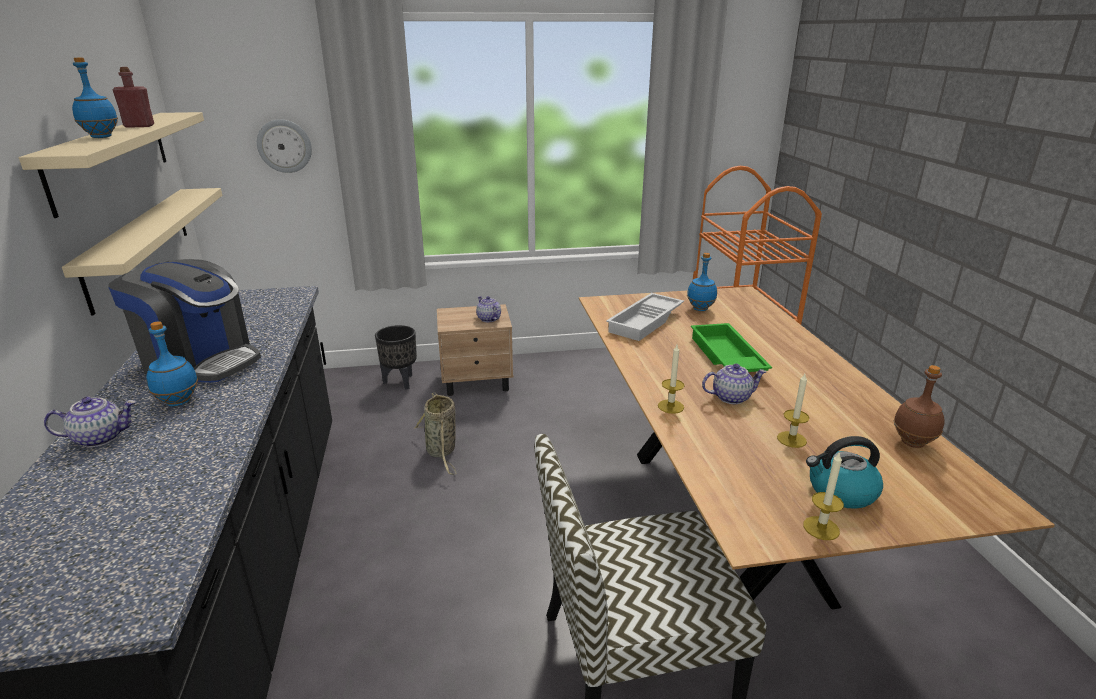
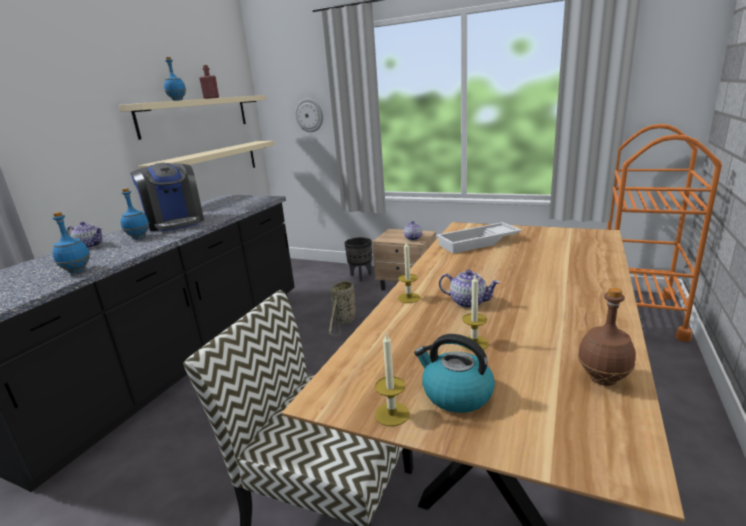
camera: 35 degrees right, 5 degrees down
blue bottle [687,253,717,311] -> blue bottle moved to [52,212,90,273]
green tray [691,323,772,372] -> none

